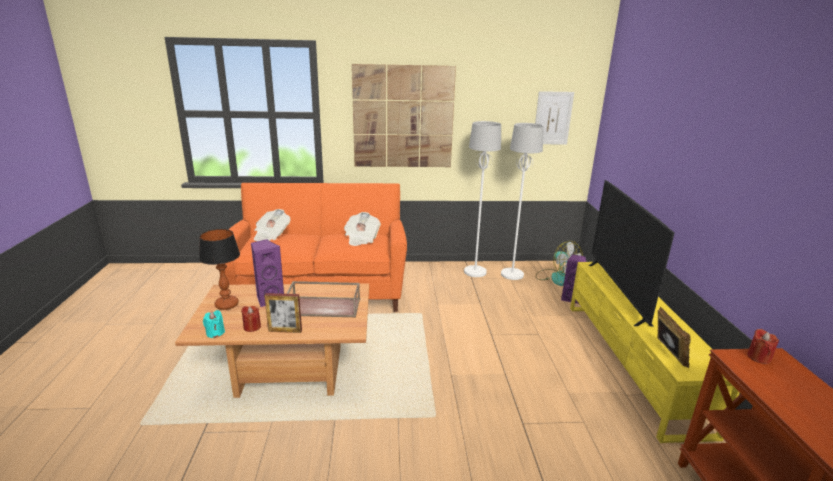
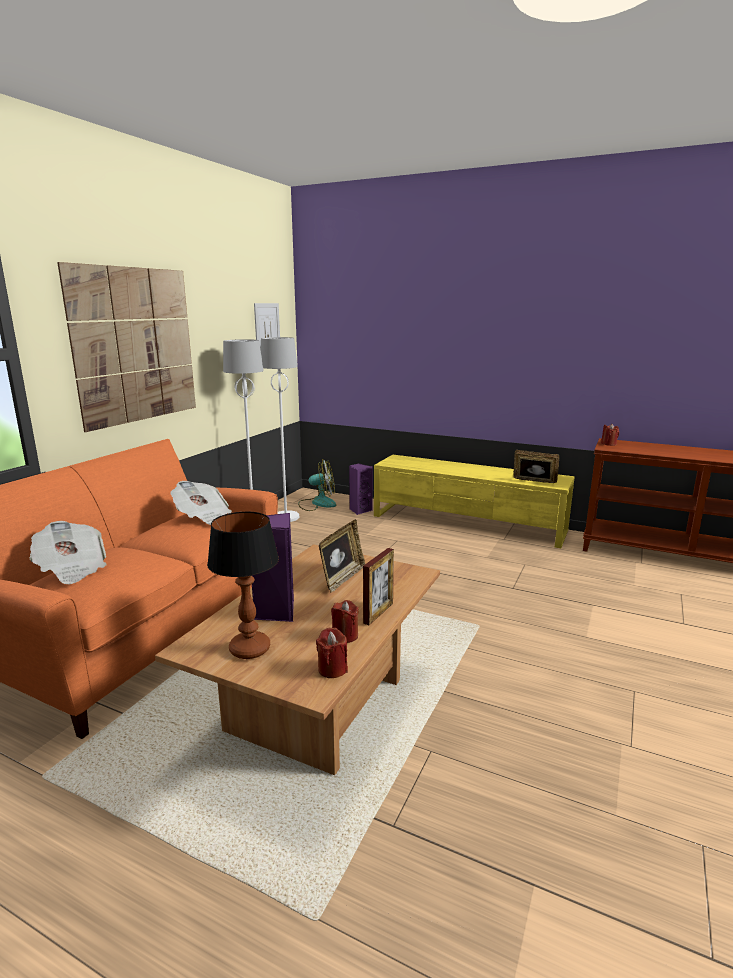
camera: 60 degrees left, 5 degrees down
turquoise candle [203,310,225,338] -> red candle [316,628,348,678]
brown tray [287,281,360,317] -> picture frame [319,519,365,593]
television [589,180,674,326] -> none

